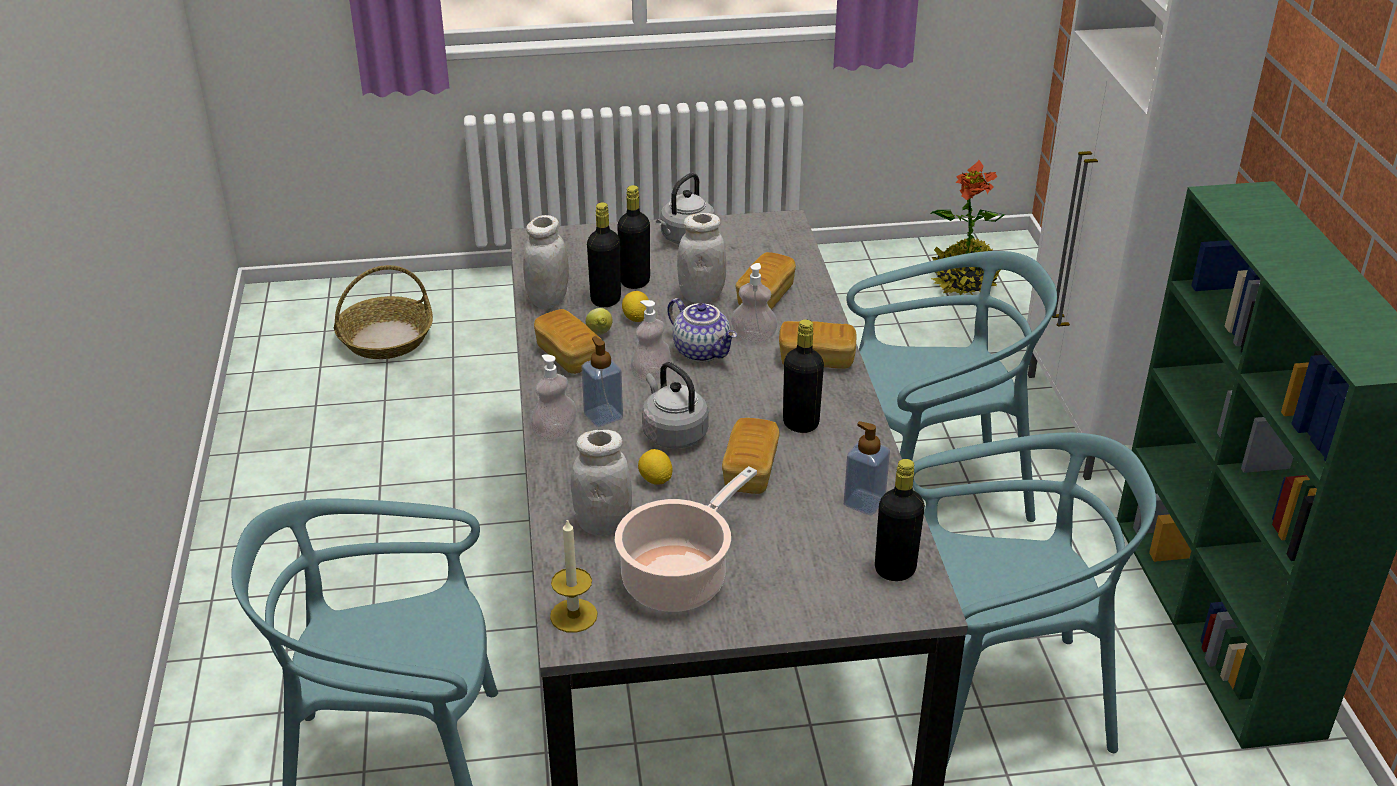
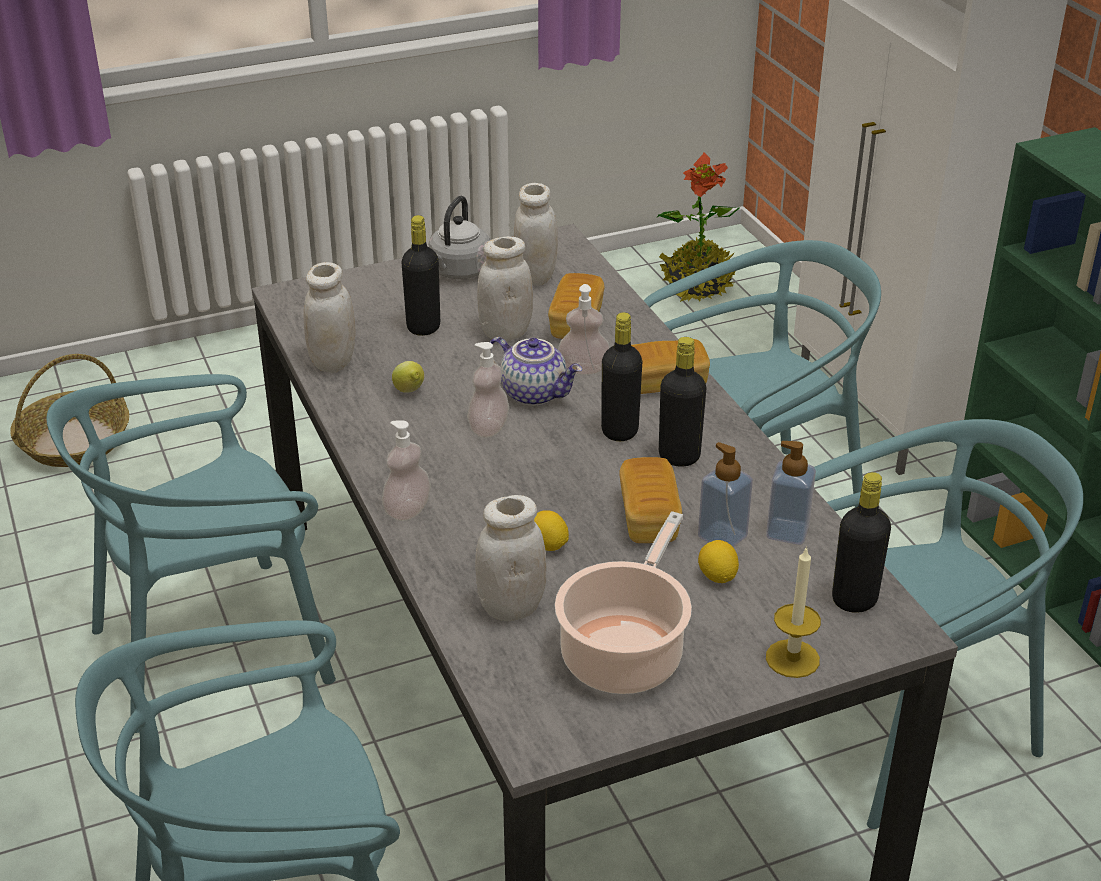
camera: 15 degrees left, 0 degrees up
bread [534,309,602,374] -> none
candle [550,518,598,633] -> candle moved to [766,546,821,678]
soap dispenser [581,336,623,427] -> soap dispenser moved to [698,442,753,547]
black bottle [587,202,621,307] -> black bottle moved to [601,312,642,441]
lemon [622,291,649,322] -> lemon moved to [698,540,739,583]
grey kettle [642,362,709,449] -> none
none -> turquoise chair [46,374,336,733]
none -> white jar [514,183,558,286]

